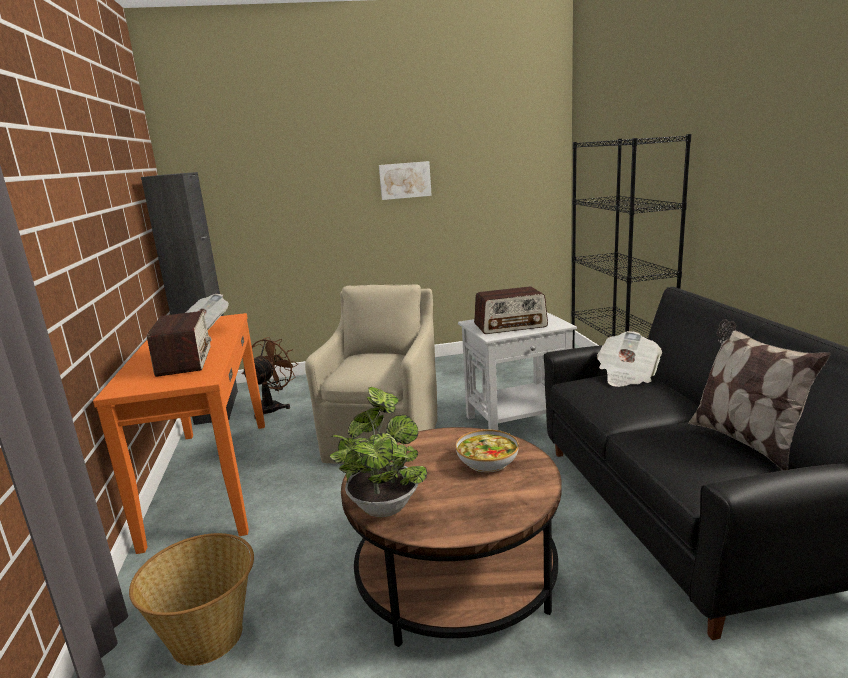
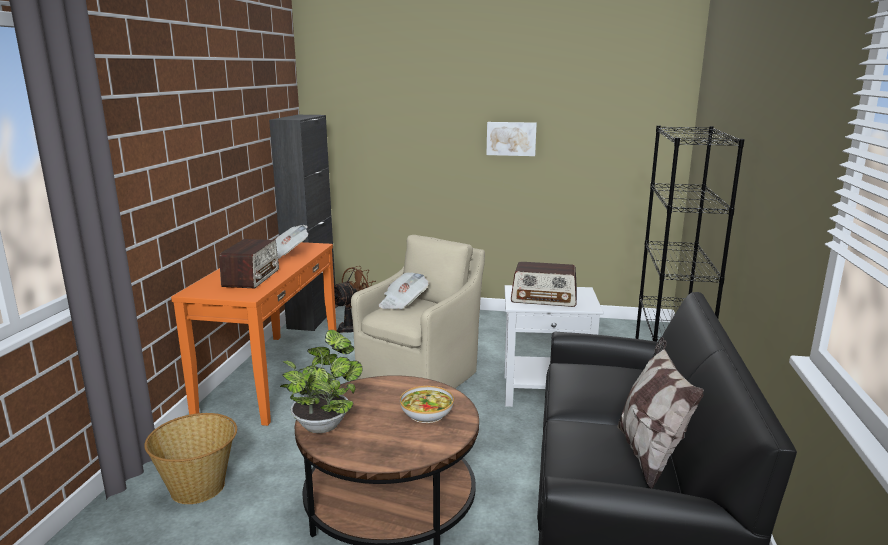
camera: 20 degrees right, 0 degrees up
newspaper [597,331,662,387] -> newspaper moved to [378,272,429,310]

